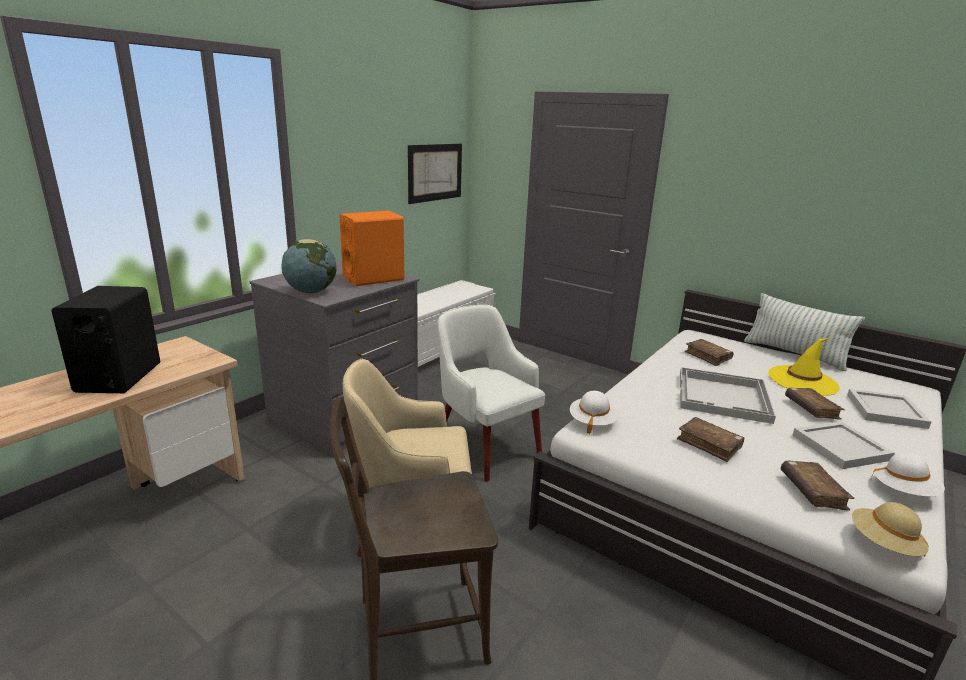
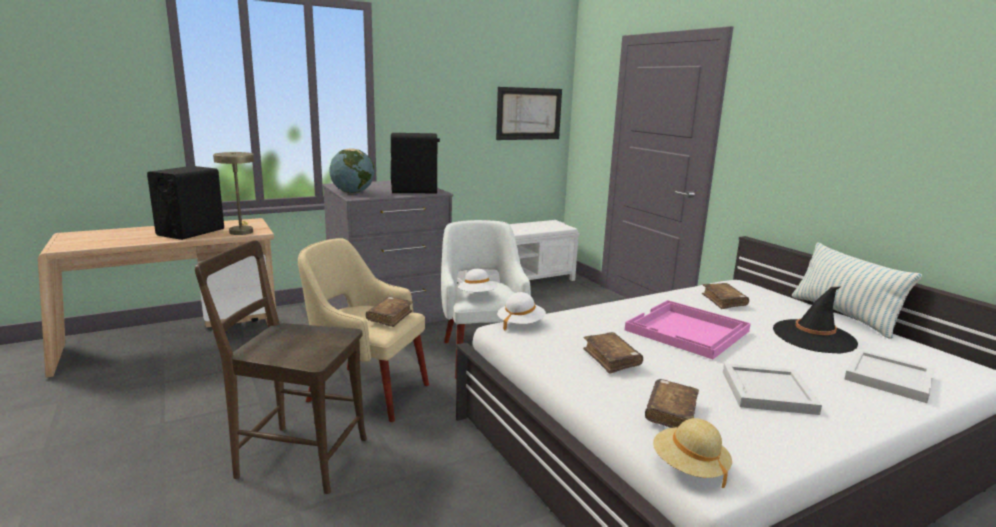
camera: 25 degrees right, 5 degrees down
orange speaker [339,211,404,286] -> black speaker [391,133,440,193]
white tray [680,367,776,424] -> pink tray [625,300,751,359]
yellow hat [768,338,840,396] -> black hat [773,287,858,353]
brown book [785,388,845,420] -> brown book moved to [366,297,413,327]
white hat [871,453,945,497] -> white hat moved to [458,269,498,292]
none -> beige table lamp [213,152,254,235]

